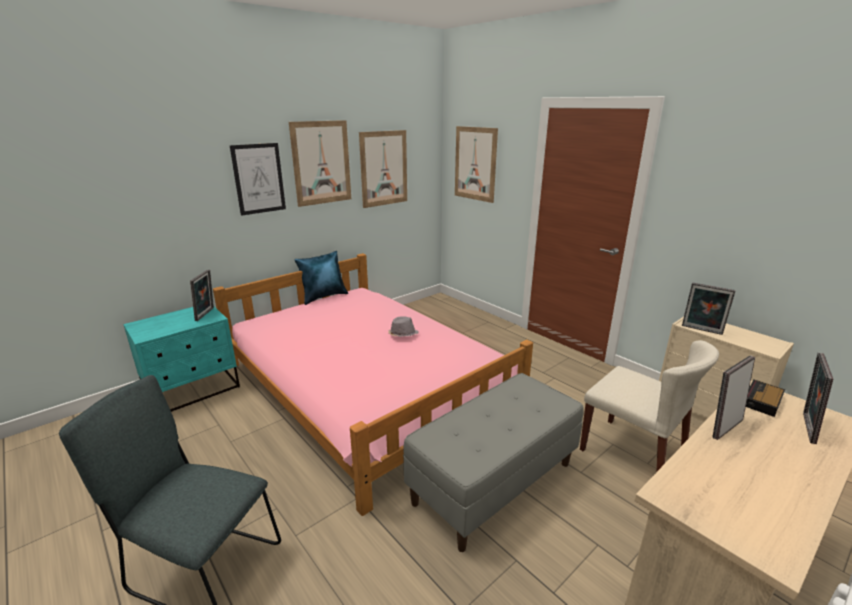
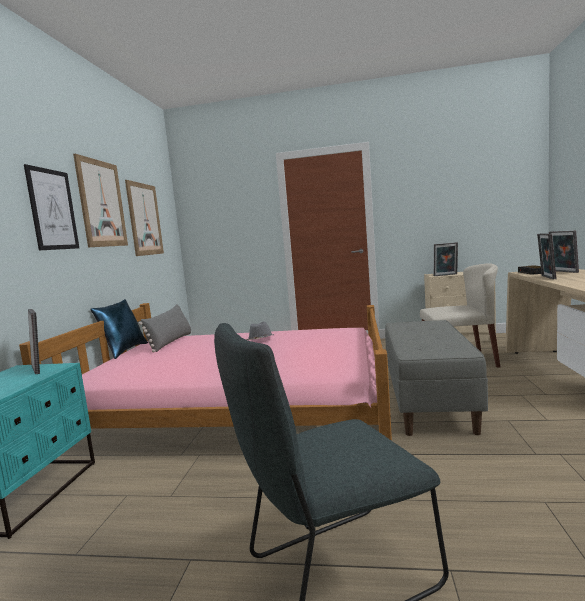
camera: 40 degrees left, 15 degrees down
picture [455,126,498,203] -> none
none -> grey pillow [139,304,191,353]

